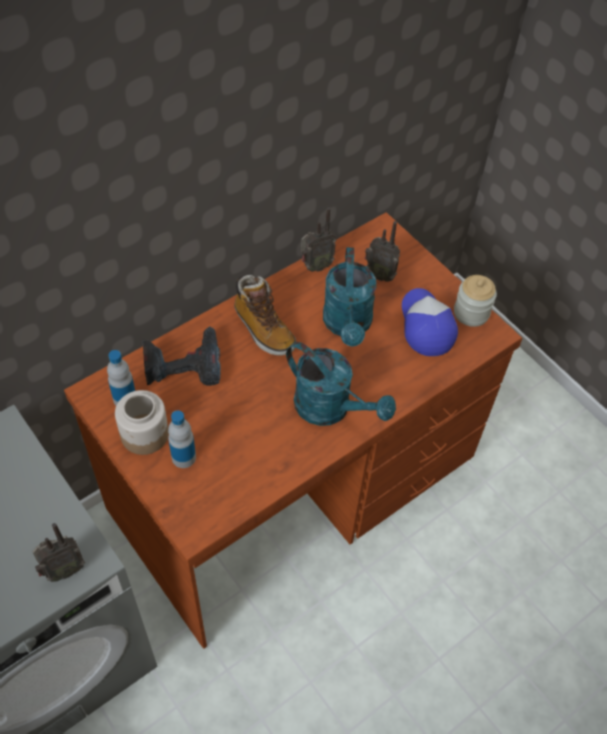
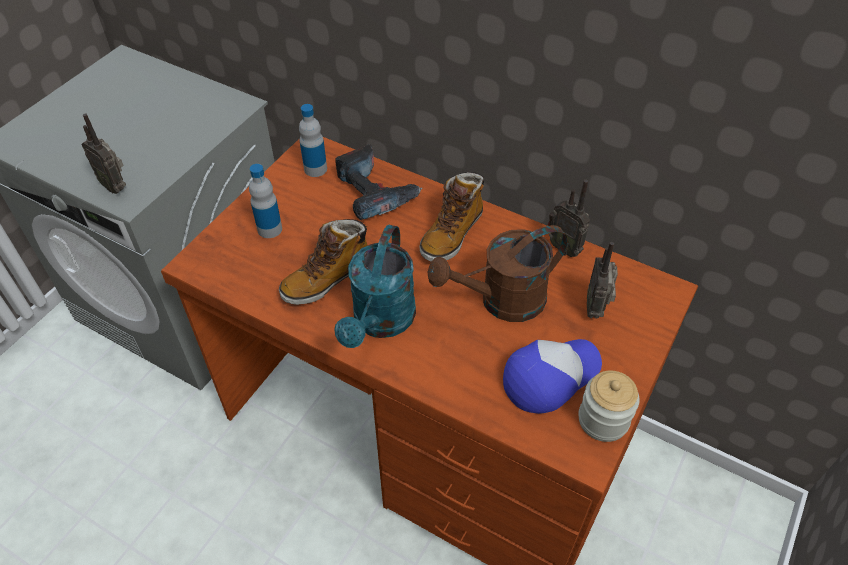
camera: 70 degrees right, 5 degrees down
jar [115,390,169,455] -> none
turquoise watering can [323,247,376,346] -> brown watering can [428,225,568,322]
none -> boot [279,219,368,305]

